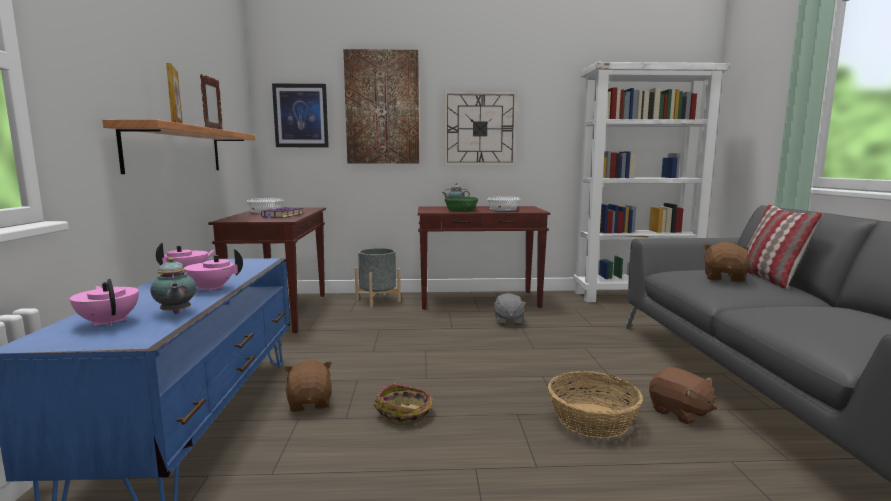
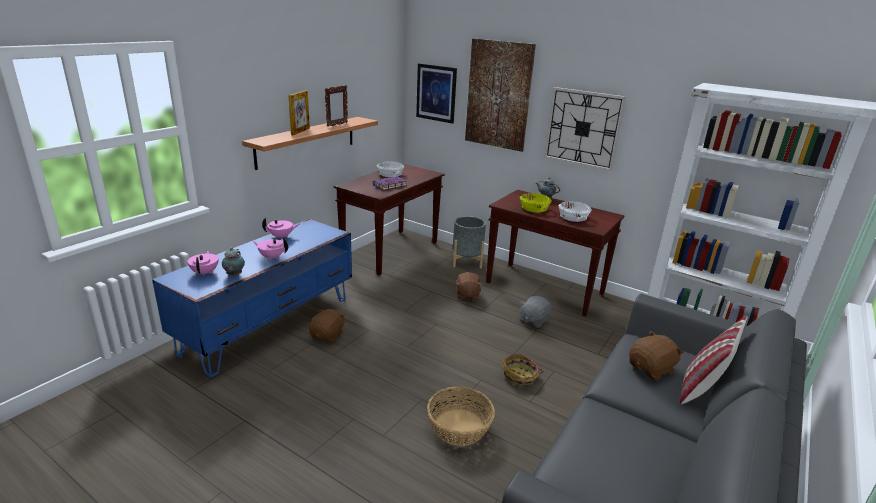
camera: 35 degrees right, 15 degrees up
basket [373,383,433,426] -> basket moved to [501,354,543,386]
green bowl [445,197,478,212] -> yellow bowl [520,193,552,213]
brown plush toy [649,367,717,424] -> brown plush toy moved to [456,272,483,301]

